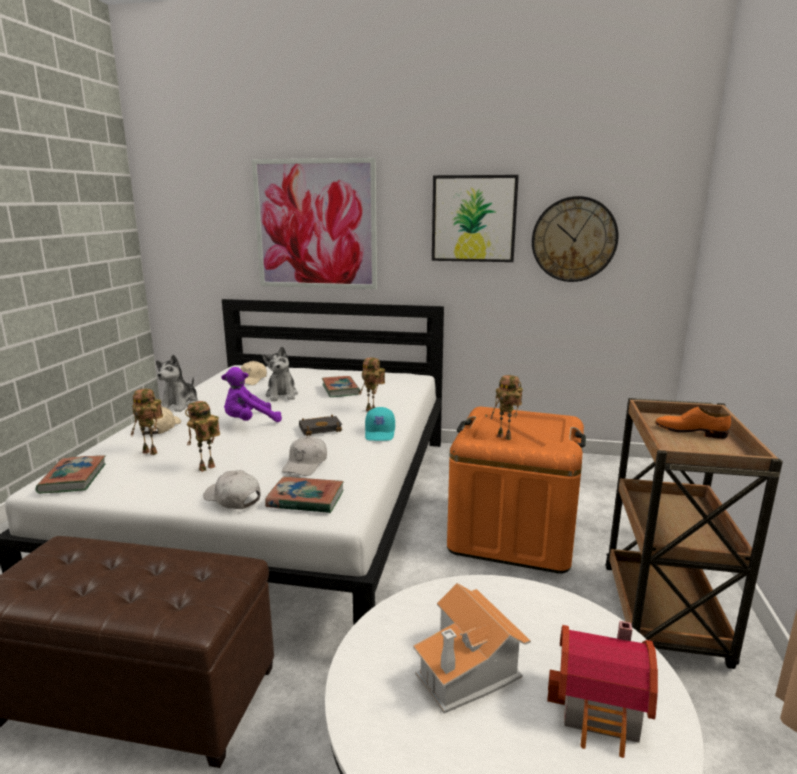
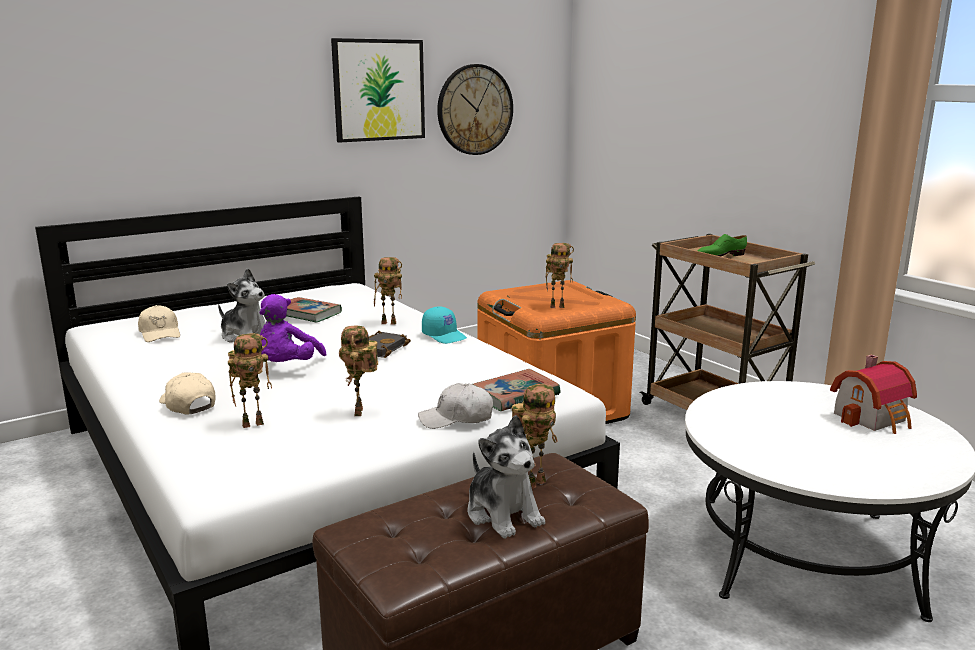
camera: 45 degrees left, 0 degrees up
book [36,455,106,494] -> none
plush toy [156,354,198,412] -> plush toy moved to [467,415,545,538]
picture [252,158,377,289] -> none
white cap [282,436,327,476] -> none
toy house [413,583,531,713] -> none
orange shoe [655,407,731,439] -> green shoe [698,234,747,256]
none -> toy robot [512,384,558,489]

